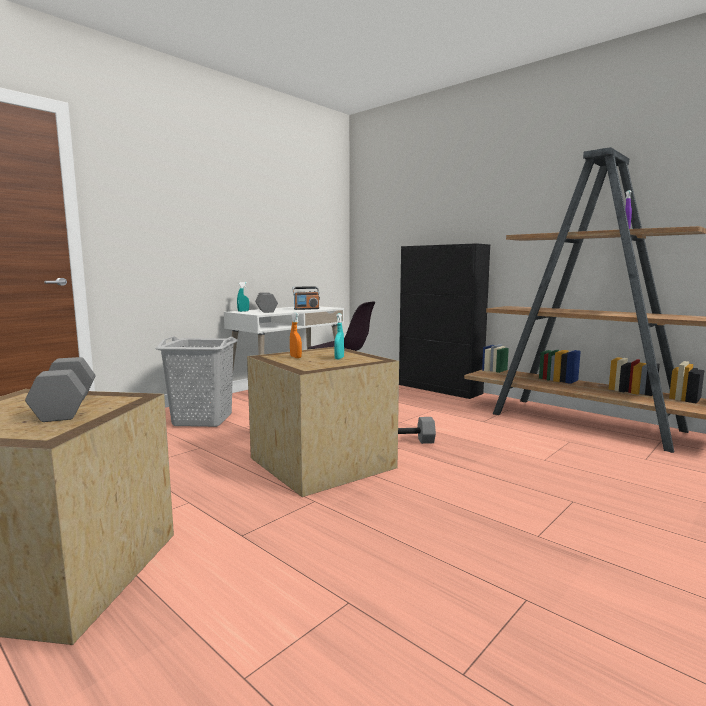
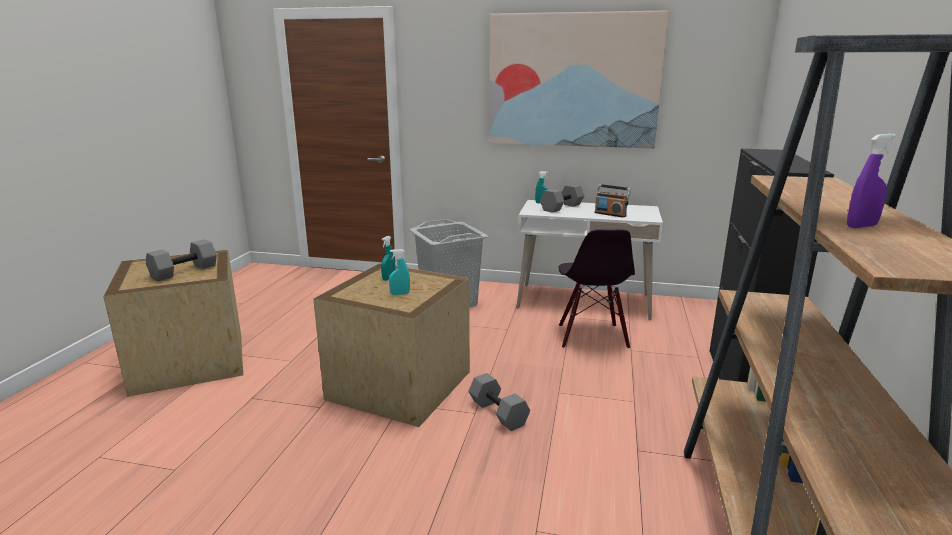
camera: 60 degrees right, 10 degrees up
orange spray bottle [290,313,302,358] -> turquoise spray bottle [381,236,395,281]
none -> picture [489,10,669,148]

